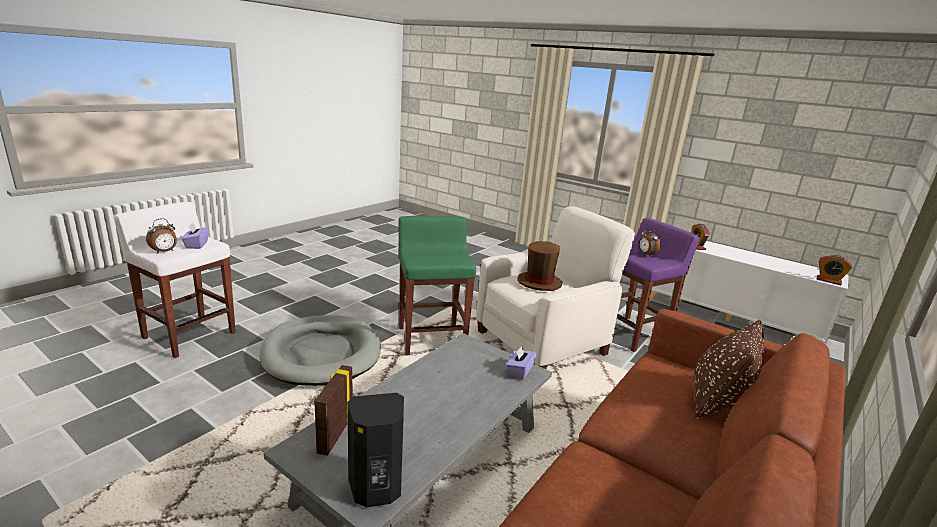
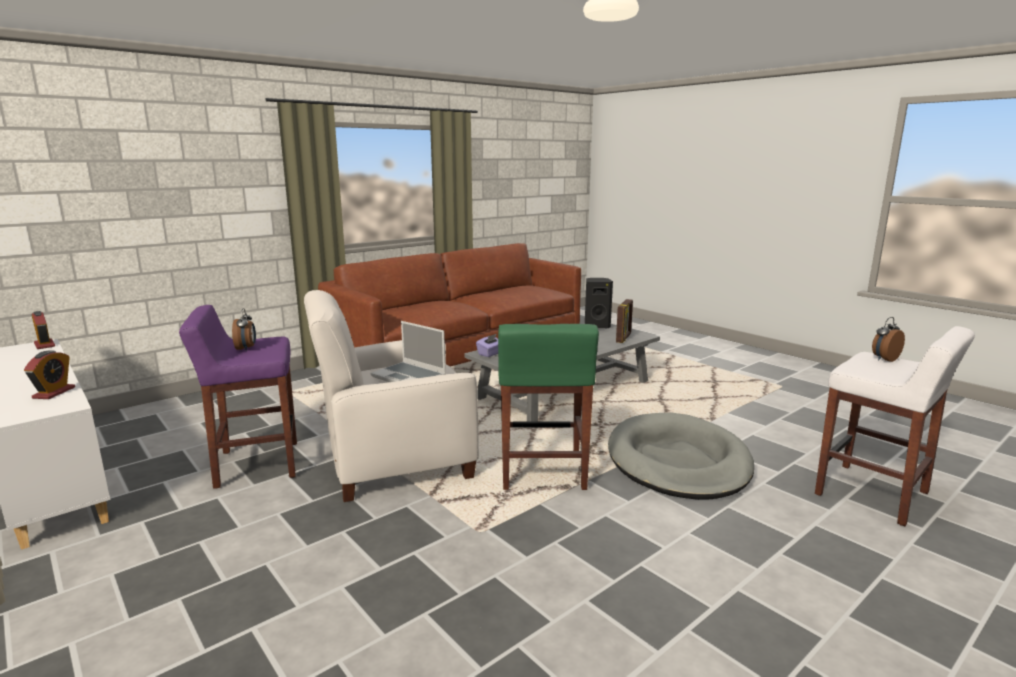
camera: 165 degrees left, 5 degrees down
purple tissue box [182,223,208,249] -> none
brown hat [517,241,563,291] -> laptop [371,321,446,382]
brown pillow [694,320,764,419] -> none

